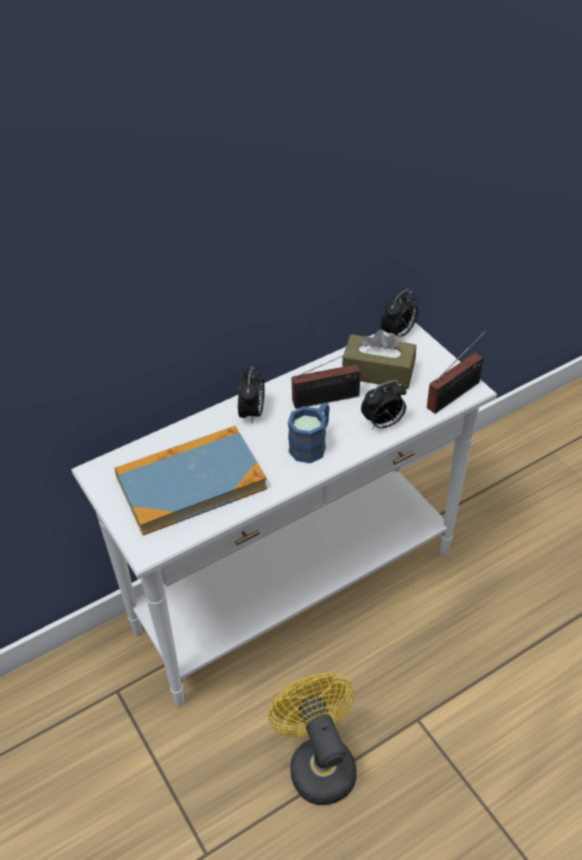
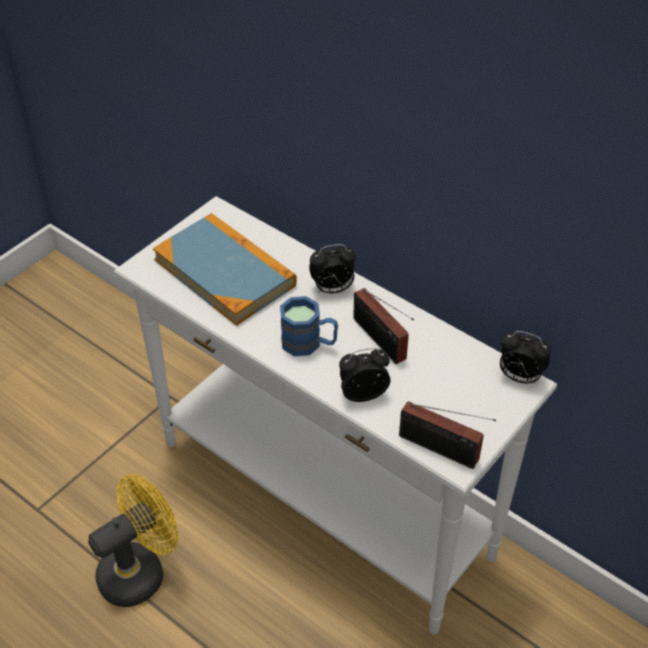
camera: 70 degrees right, 0 degrees up
brown tissue box [342,330,416,389] -> none
alarm clock [361,380,406,430] -> alarm clock turned 120 degrees clockwise [339,348,390,402]

